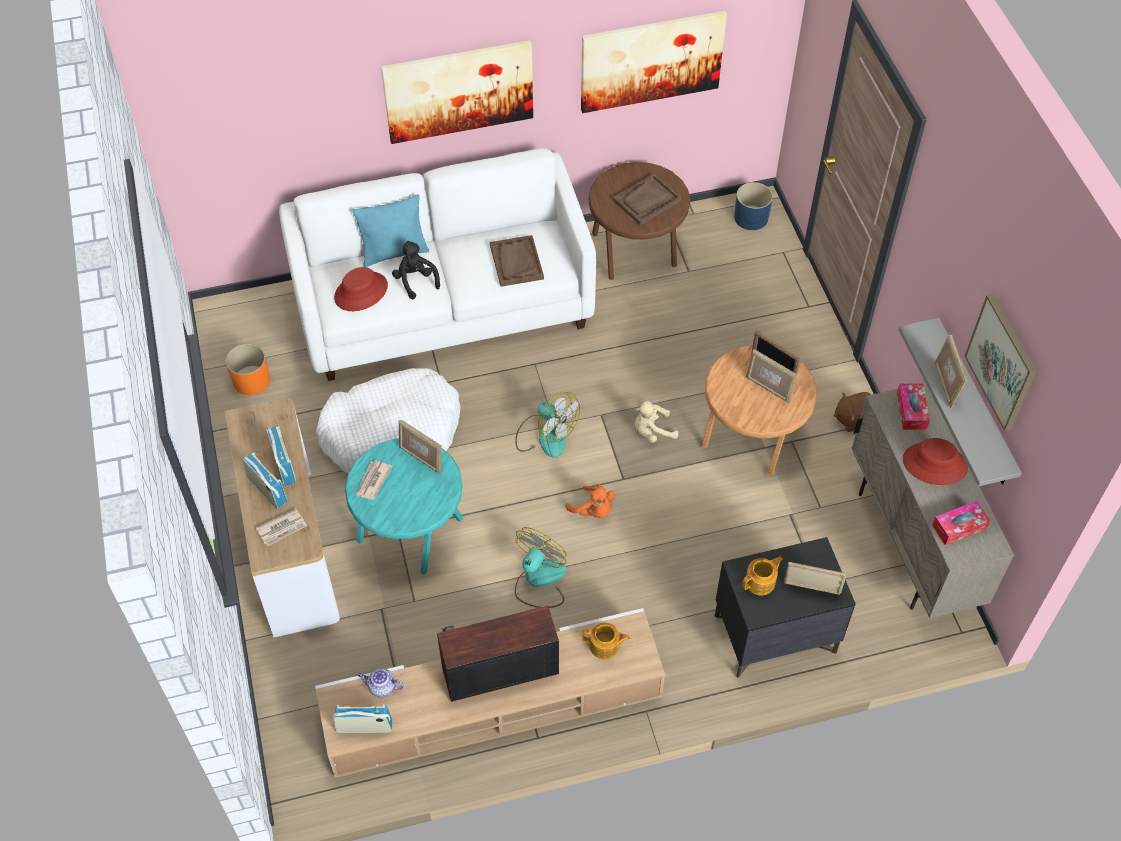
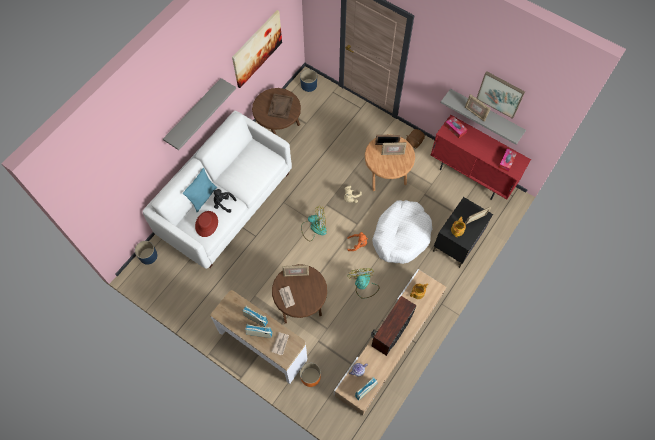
camera: 40 degrees left, 10 degrees up
orange planter [226,344,270,395] -> orange planter moved to [300,363,321,387]
white dog bed [316,368,461,473] -> white dog bed moved to [372,200,432,264]
turquoise side table [345,438,463,575] -> brown side table [272,264,327,323]
picture [381,40,533,144] -> grey shelf [163,78,236,150]
brown tray [490,235,544,287] -> none
beige cabinet [851,383,1014,618] -> red cabinet [431,115,531,200]
red hat [903,438,968,485] -> none
none -> blue planter [135,241,158,265]

